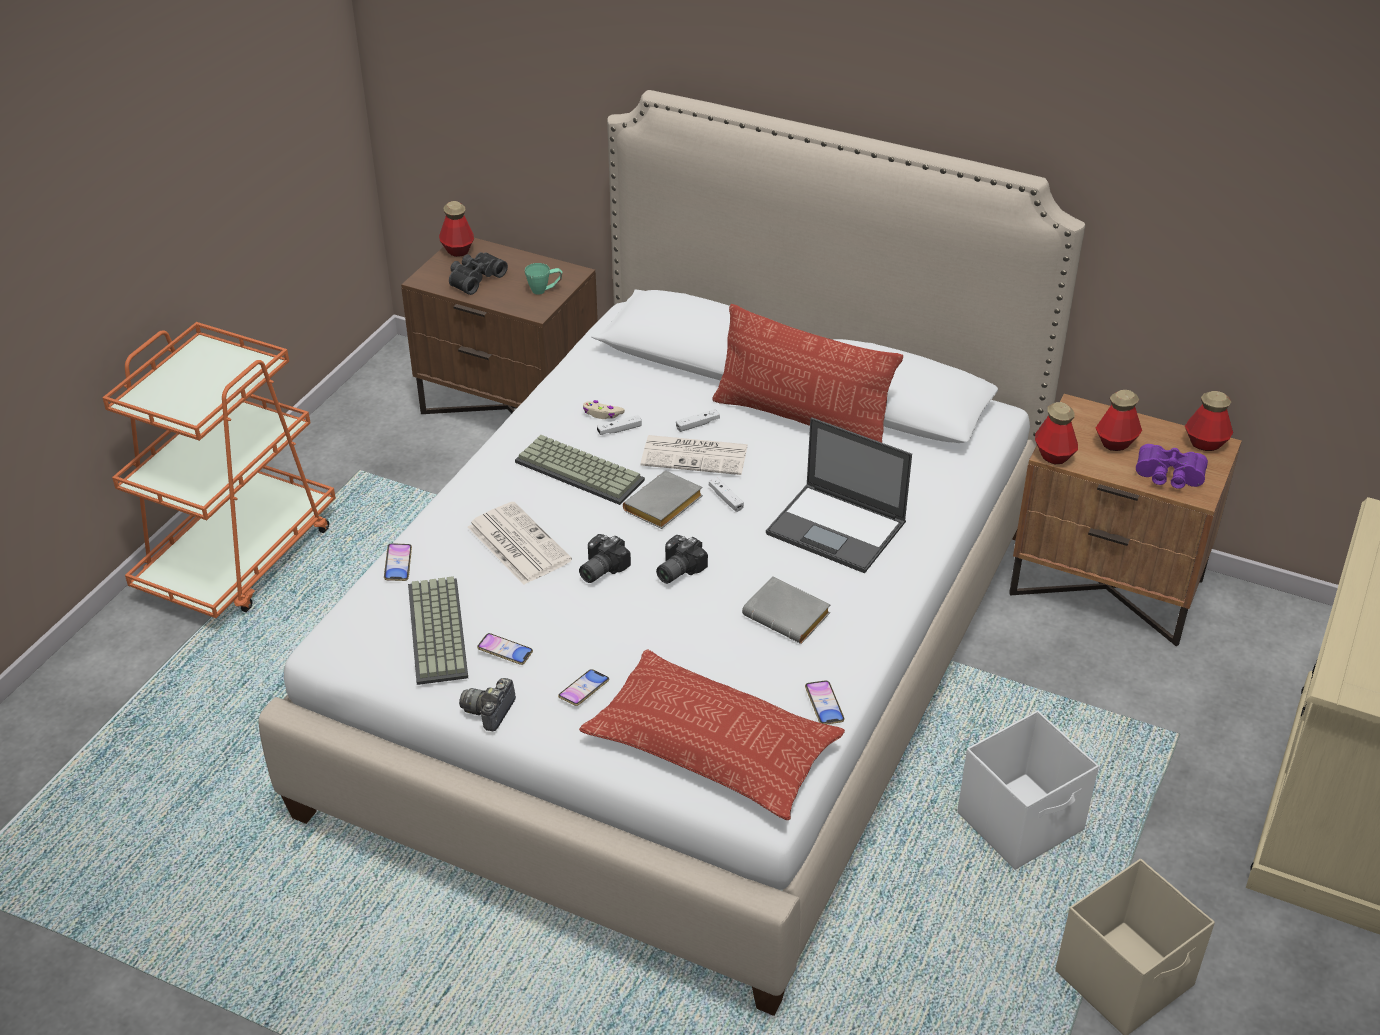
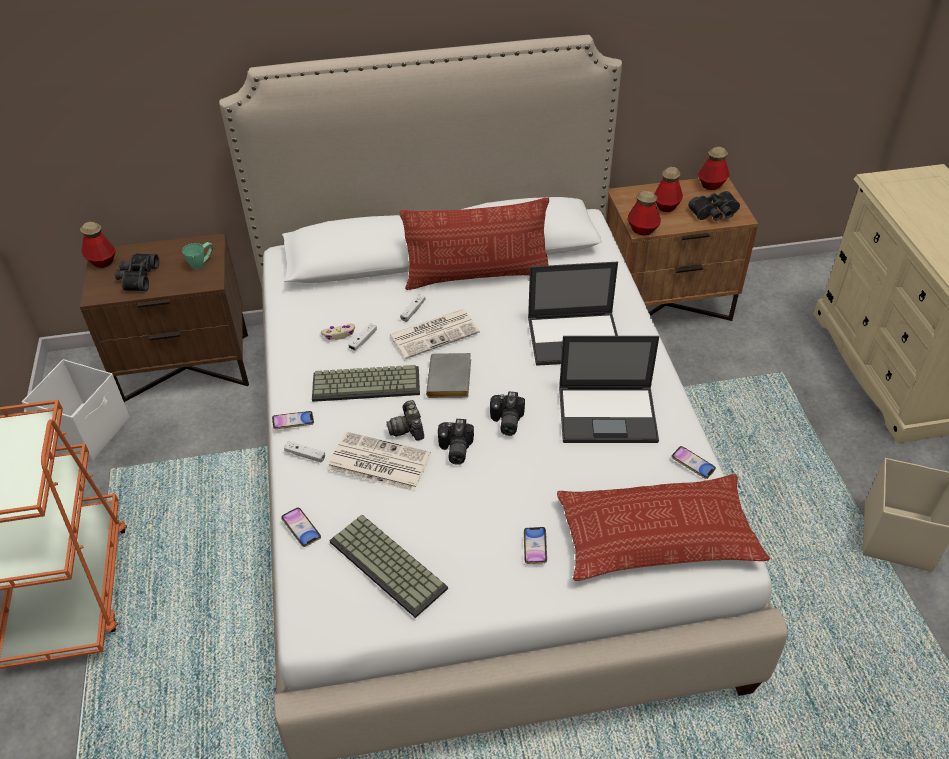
camera: 35 degrees left, 5 degrees up
camera [459,678,516,731] -> camera moved to [386,400,424,441]
phone [477,633,533,665] -> phone moved to [272,411,314,429]
white game controller [709,477,744,512] -> white game controller moved to [284,441,325,463]
grey book [742,576,830,644] -> laptop [559,336,659,443]
white storage box [957,711,1099,870] -> white storage box moved to [22,359,130,461]
purple binoculars [1136,444,1208,489] -> black binoculars [688,191,740,221]

